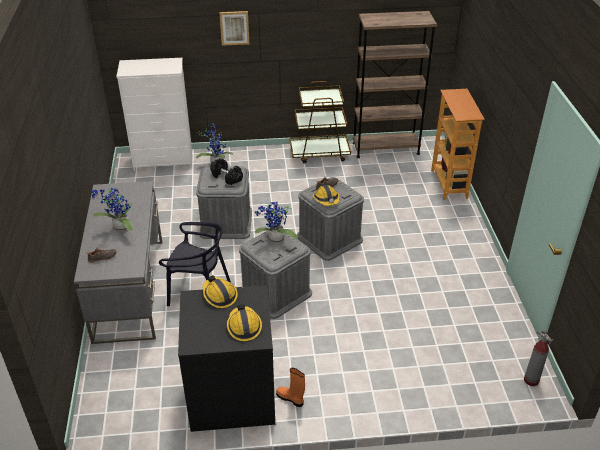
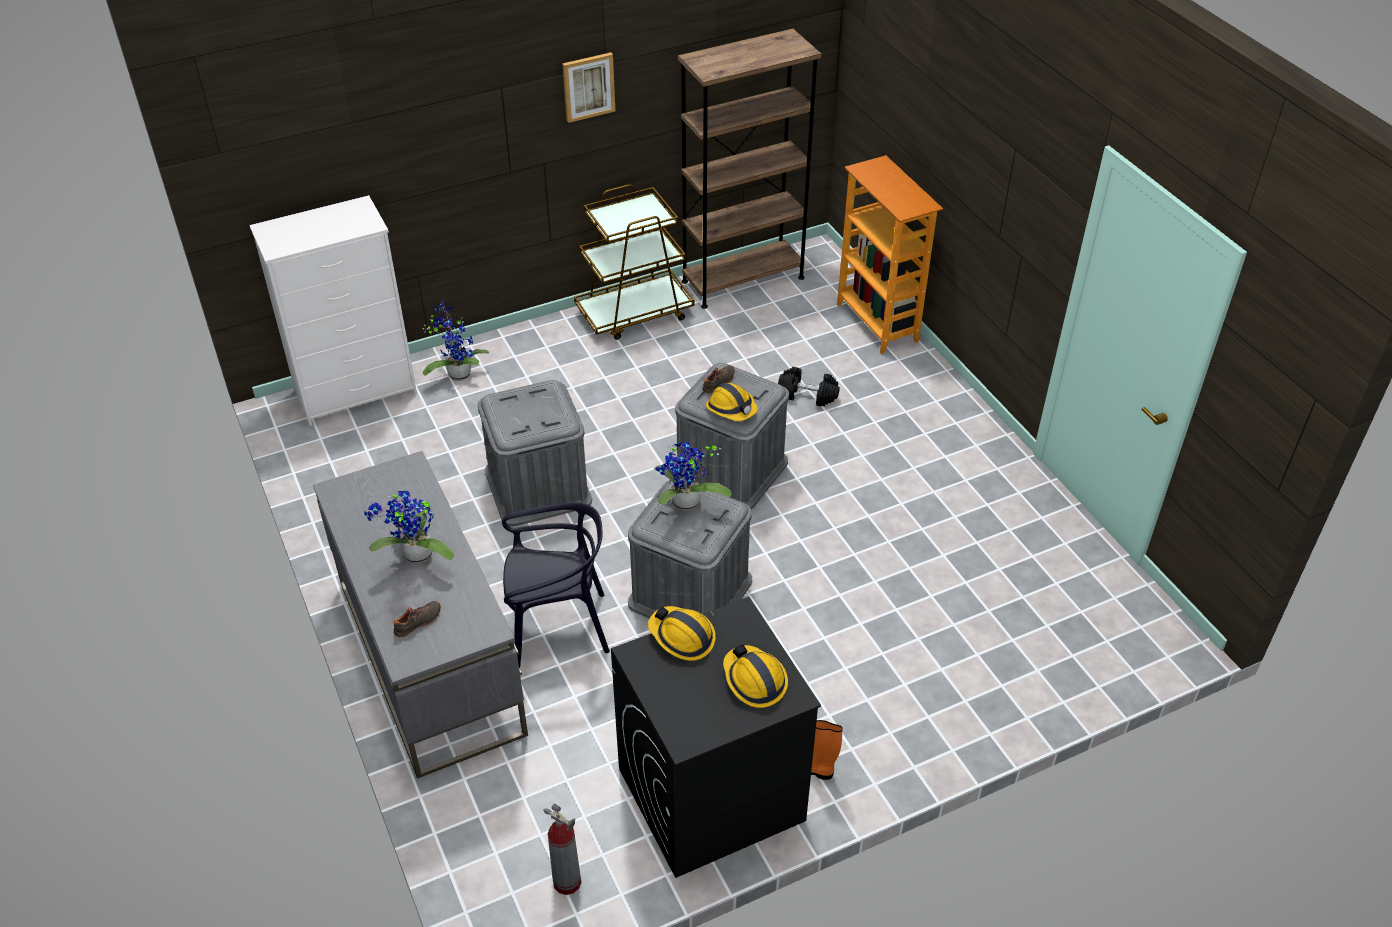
camera: 20 degrees left, 5 degrees up
black dumbbell [210,158,243,185] -> black dumbbell moved to [778,367,840,406]
picture [219,11,249,46] -> picture moved to [562,52,615,123]
fire extinguisher [524,330,554,386] -> fire extinguisher moved to [543,804,581,895]

